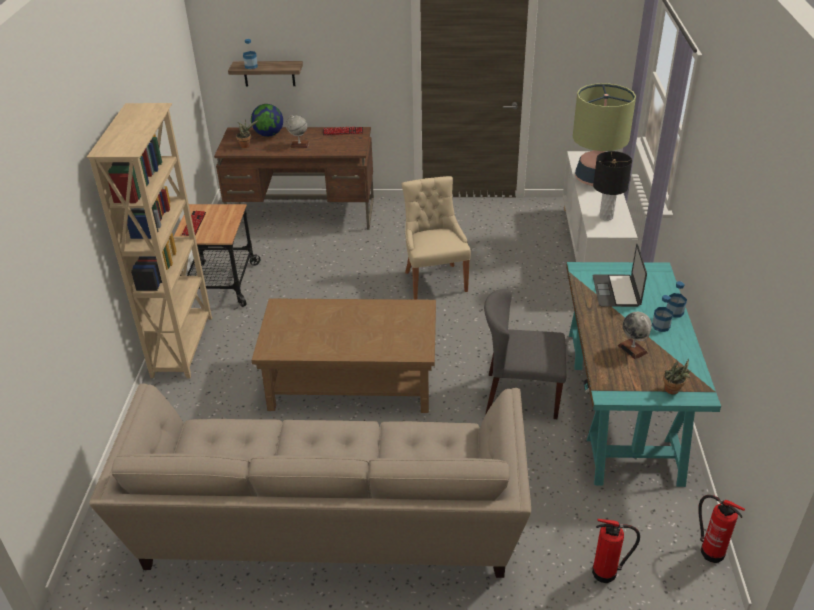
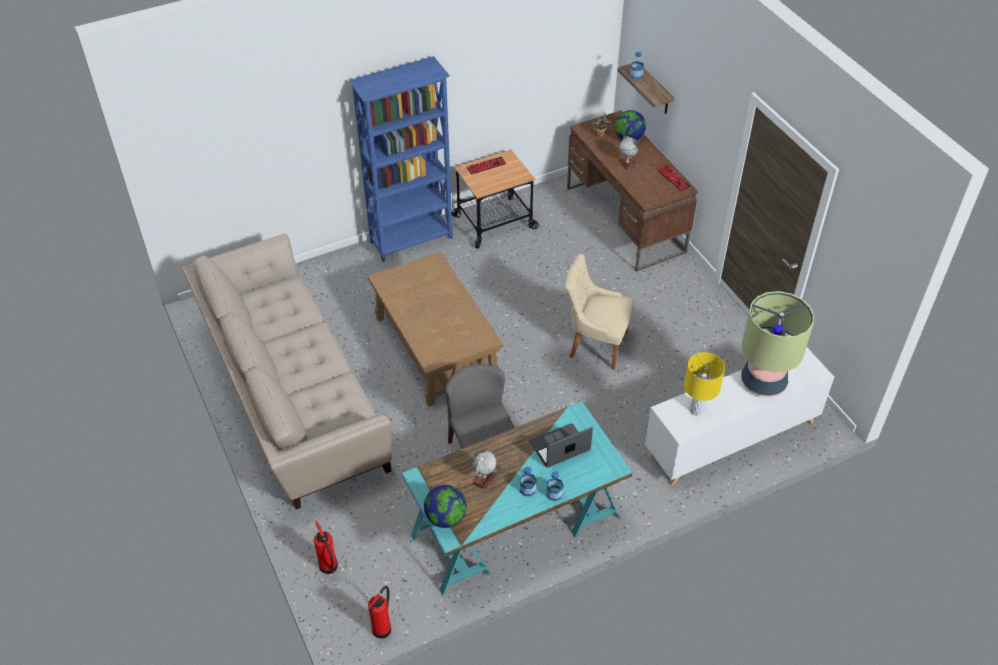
camera: 60 degrees right, 10 degrees up
beige bookcase [87,103,212,379] -> blue bookcase [349,56,453,262]
beige chair [401,176,471,300] -> beige chair turned 120 degrees counterclockwise [565,254,634,370]
black table lamp [593,151,632,221] -> yellow table lamp [684,352,725,416]
potted plant [663,359,692,395] -> globe [424,485,467,528]

